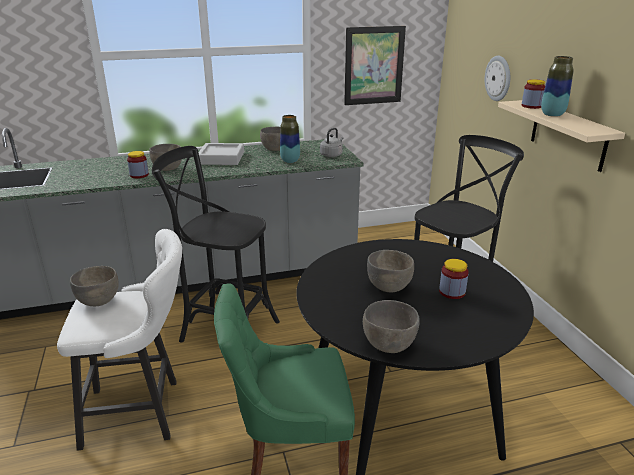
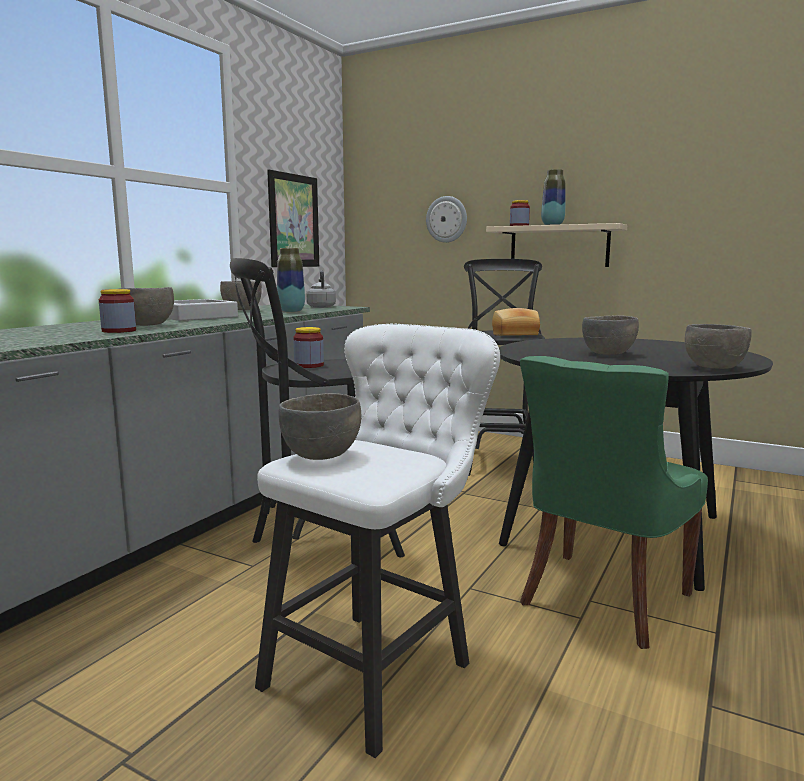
camera: 45 degrees left, 15 degrees down
jar [439,259,469,299] -> jar moved to [293,327,324,368]
none -> bread [492,308,540,336]

